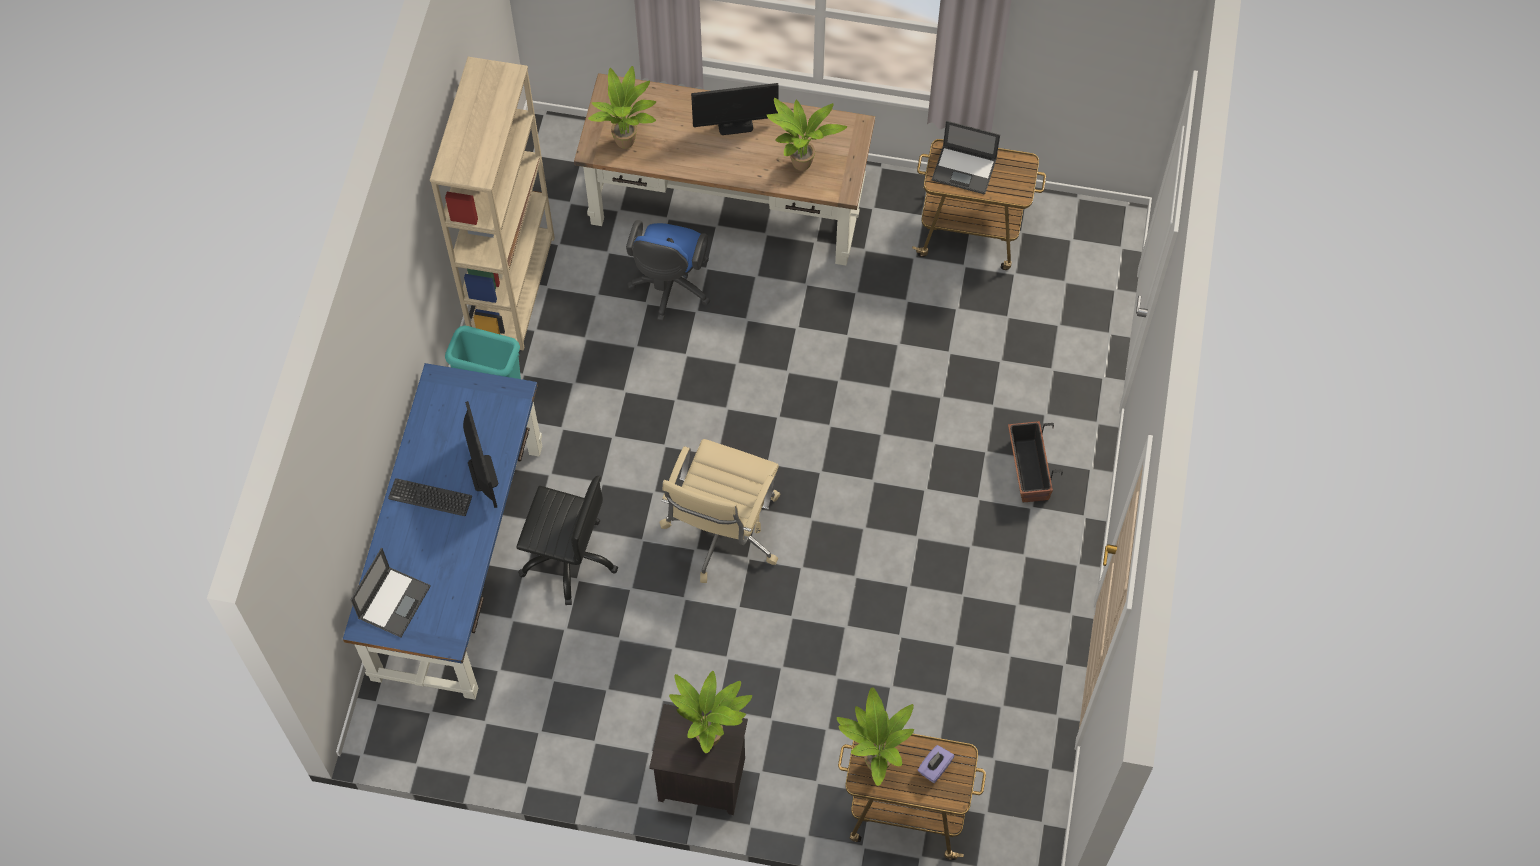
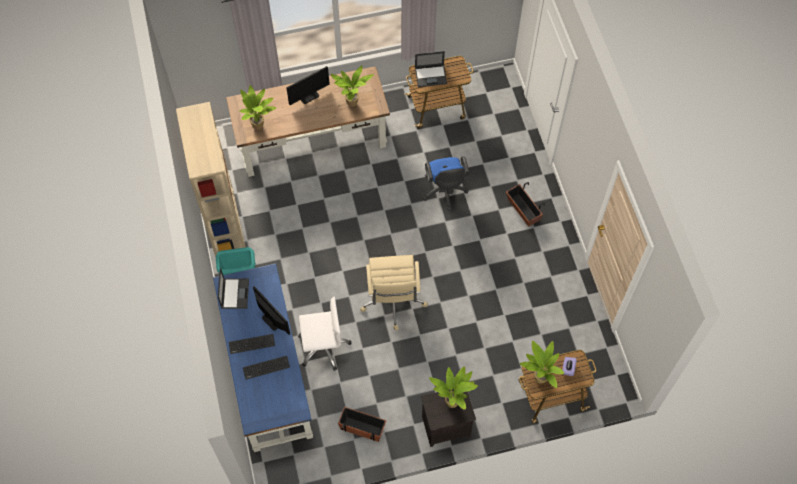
camera: 25 degrees left, 0 degrees up
laptop [351,548,431,637] -> laptop moved to [218,268,249,309]
black office chair [516,476,618,605] -> white office chair [298,297,352,371]
blue office chair [626,220,710,321] -> blue office chair moved to [423,156,469,210]
none -> keyboard [243,356,290,379]
none -> planter [338,407,387,442]

